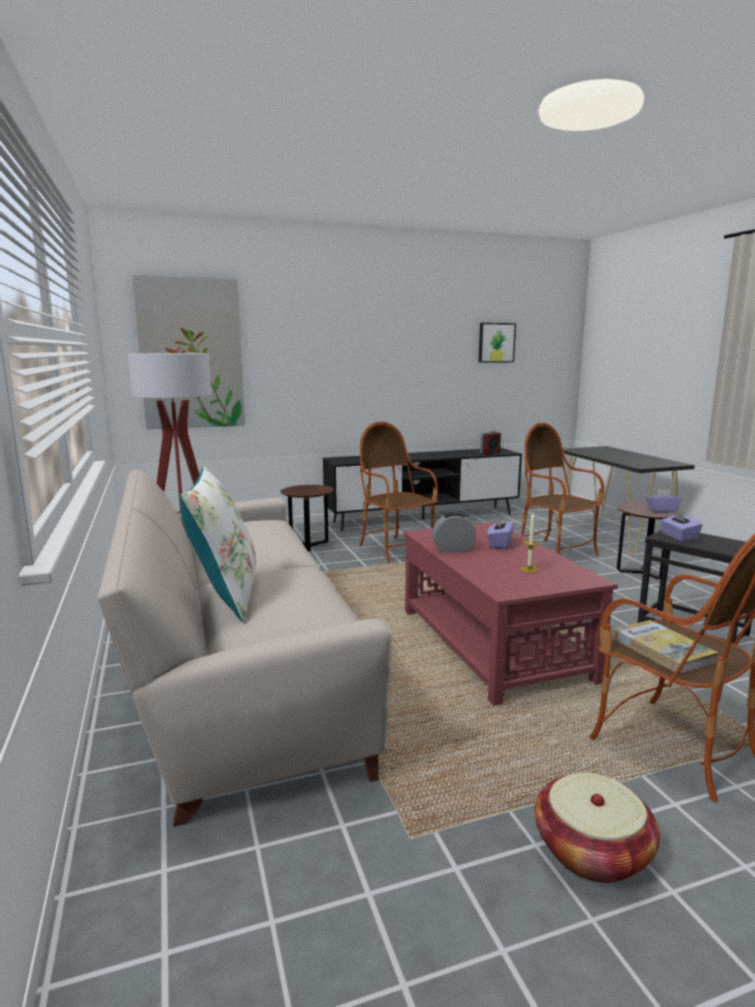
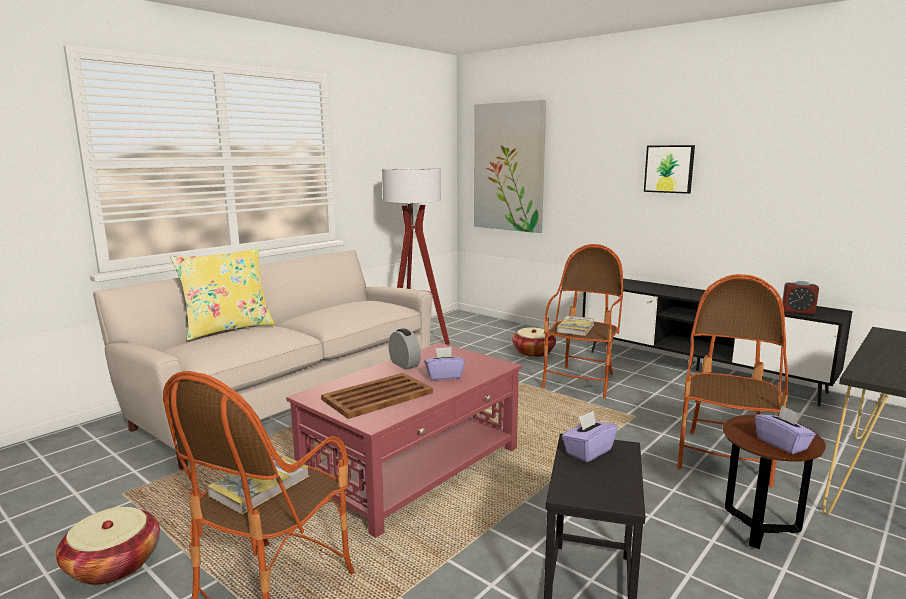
camera: 60 degrees right, 0 degrees up
white pillow [179,466,256,622] -> yellow pillow [170,247,275,340]
brown side table [280,485,333,551] -> basket [512,328,556,357]
picture [479,323,516,363] -> picture moved to [644,145,695,194]
candle [520,513,539,573] -> brown tray [321,373,433,419]
none -> book [557,316,594,336]

